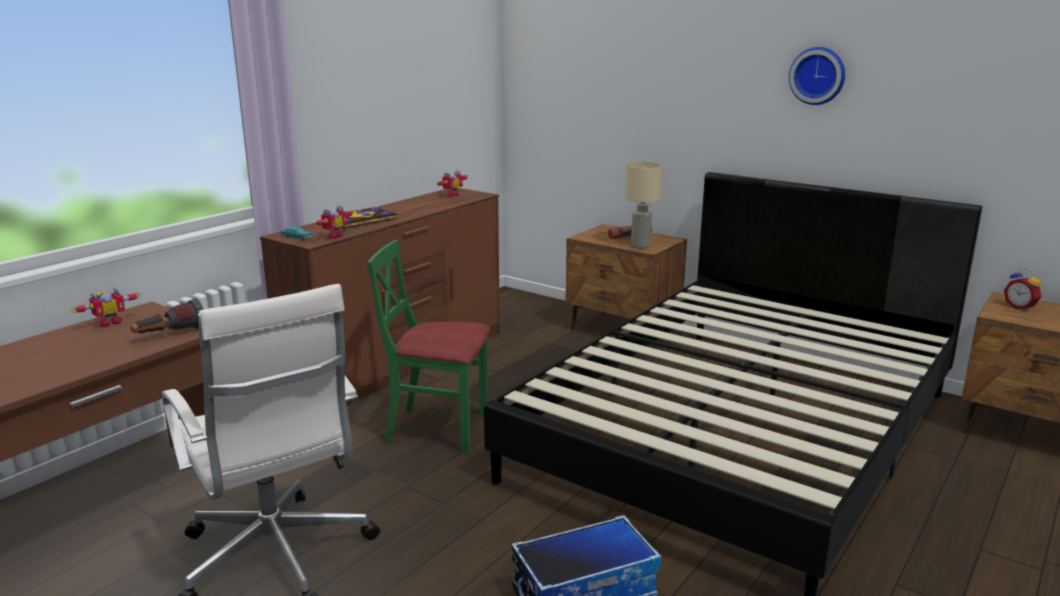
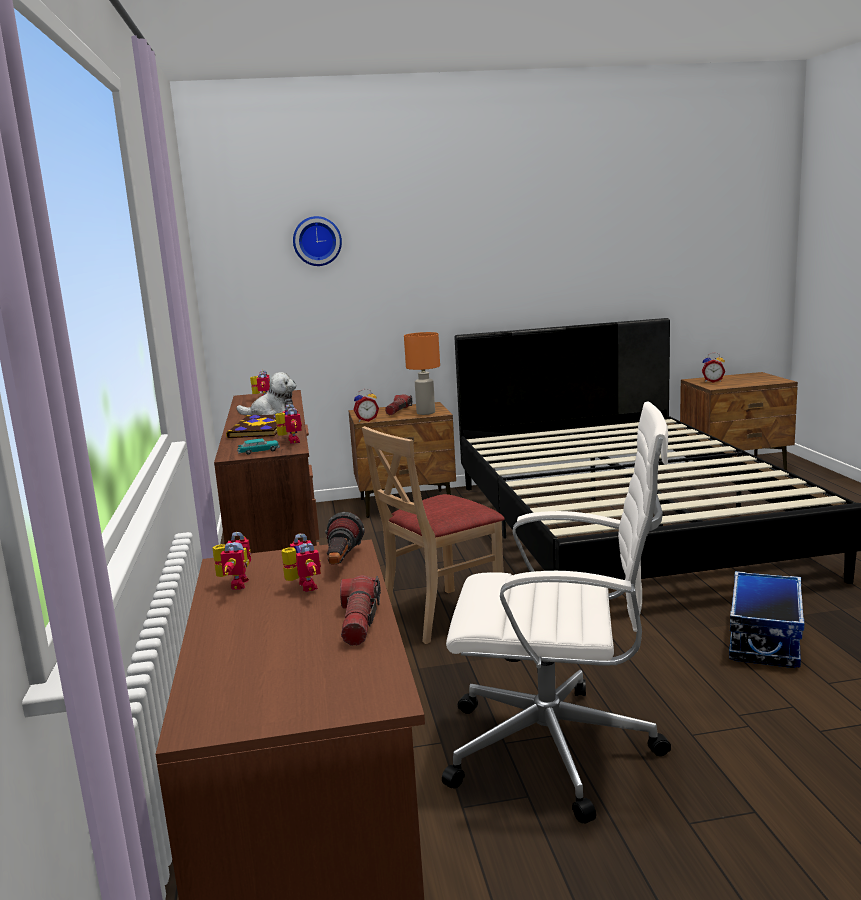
camera: 45 degrees left, 5 degrees down
green chair [367,240,490,454] -> beige chair [362,426,505,644]
beige table lamp [625,161,663,249] -> orange table lamp [404,332,440,415]
wall clock [789,47,845,105] -> wall clock moved to [293,216,342,266]
none -> plush toy [236,372,296,415]
none -> toy robot [281,533,321,592]
none -> flashlight [340,575,381,646]
none -> alarm clock [353,389,379,422]

